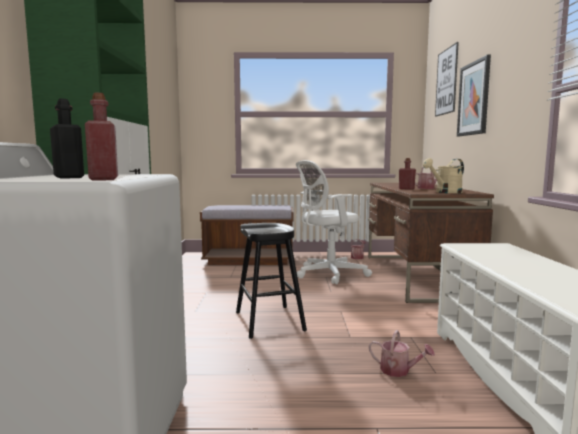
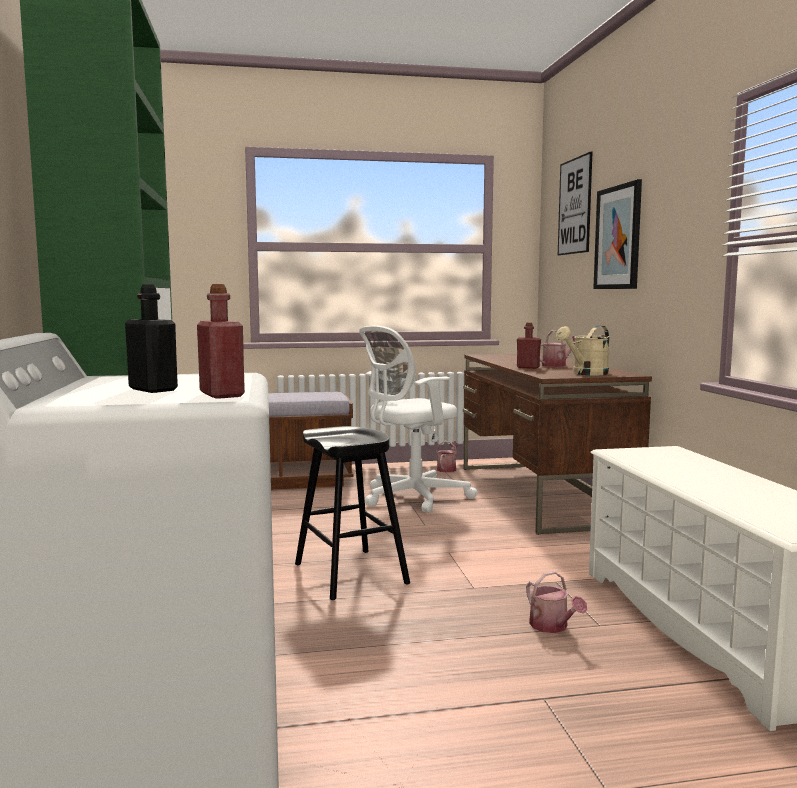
camera: 10 degrees left, 0 degrees up
watering can [369,330,435,377] -> watering can turned 45 degrees clockwise [526,571,587,633]

